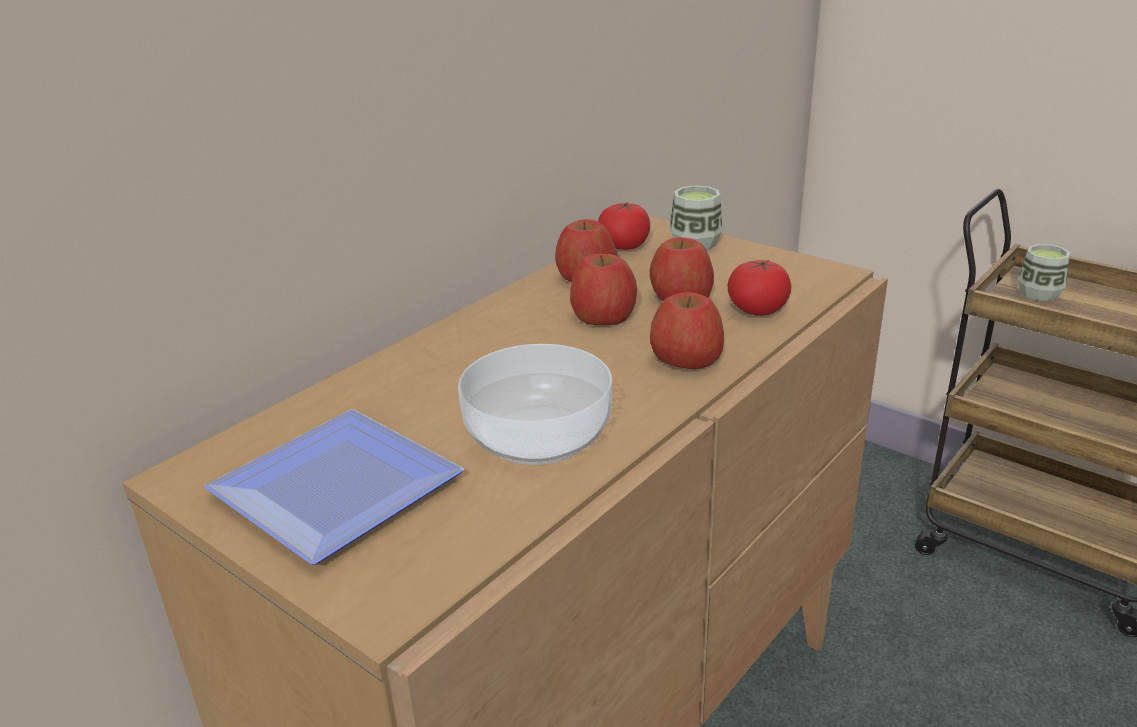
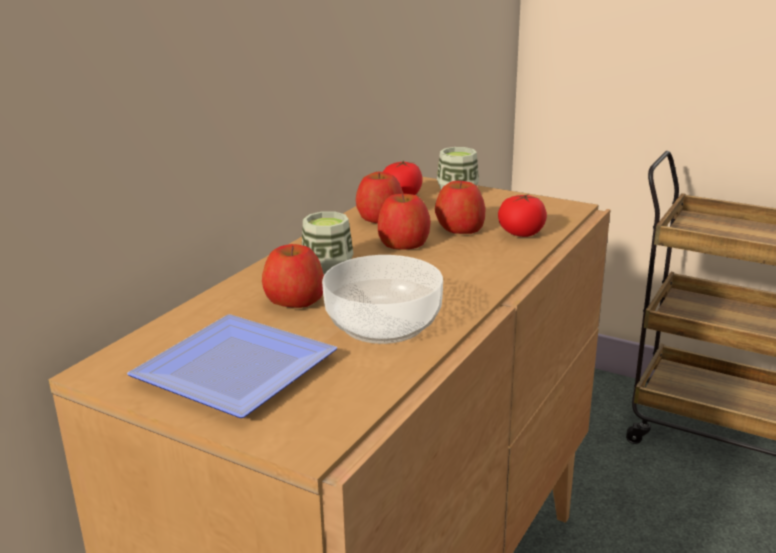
camera: 10 degrees left, 5 degrees down
apple [650,292,724,369] -> apple moved to [262,244,324,308]
cup [1018,244,1070,301] -> cup moved to [302,212,354,275]

